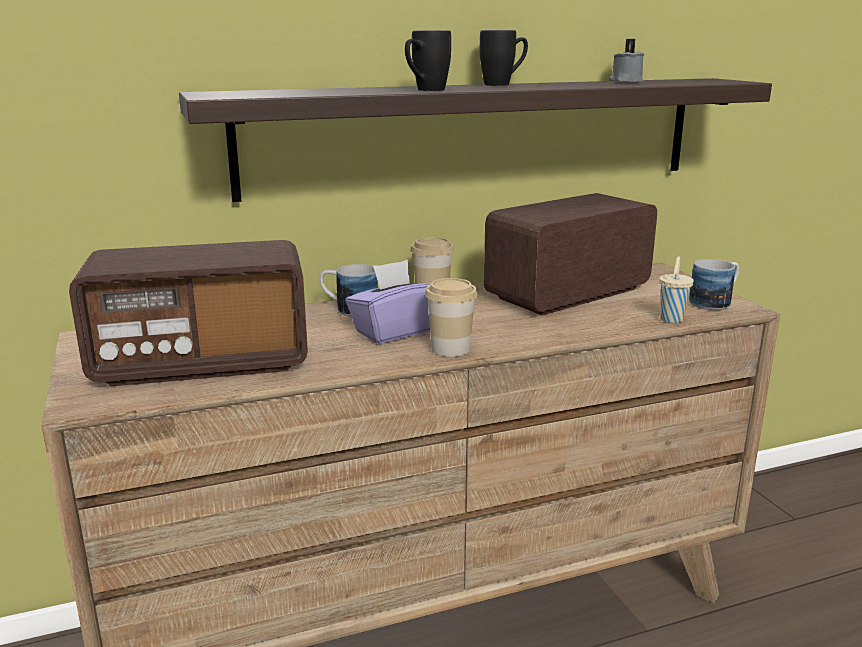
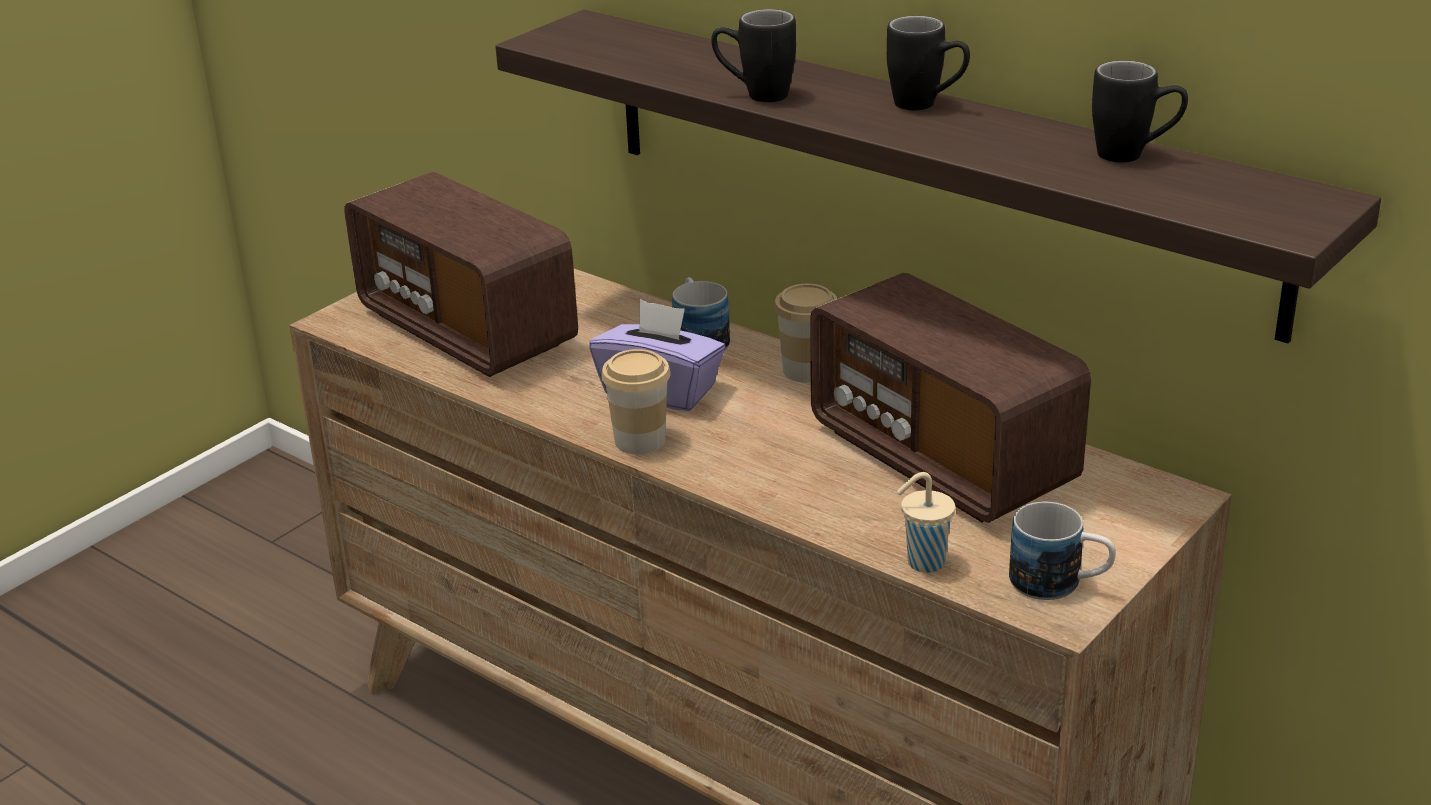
camera: 60 degrees right, 10 degrees up
radio [484,193,657,315] -> radio turned 150 degrees counterclockwise [810,273,1091,523]
grey candle [609,39,644,82] -> black mug [1092,61,1188,163]

